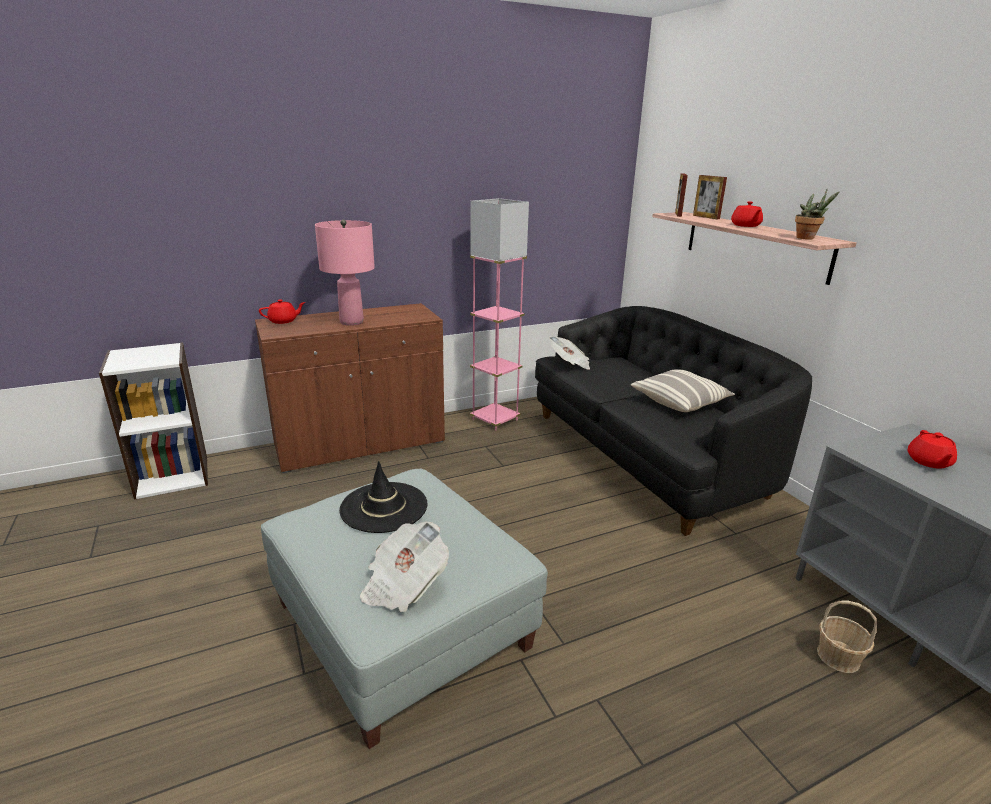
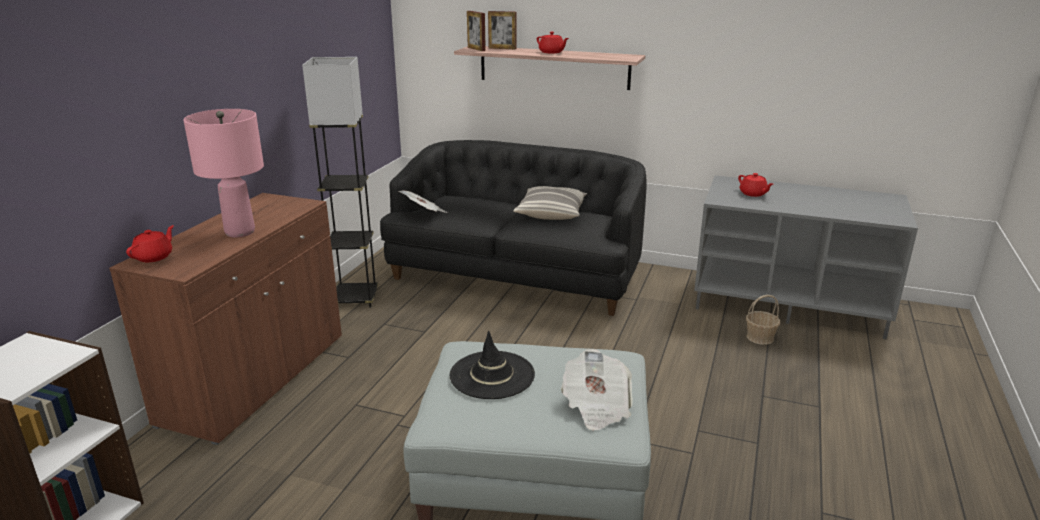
camera: 45 degrees left, 0 degrees up
pink floor lamp [470,198,529,430] -> grey floor lamp [302,57,378,308]
potted plant [795,189,840,240] -> none

